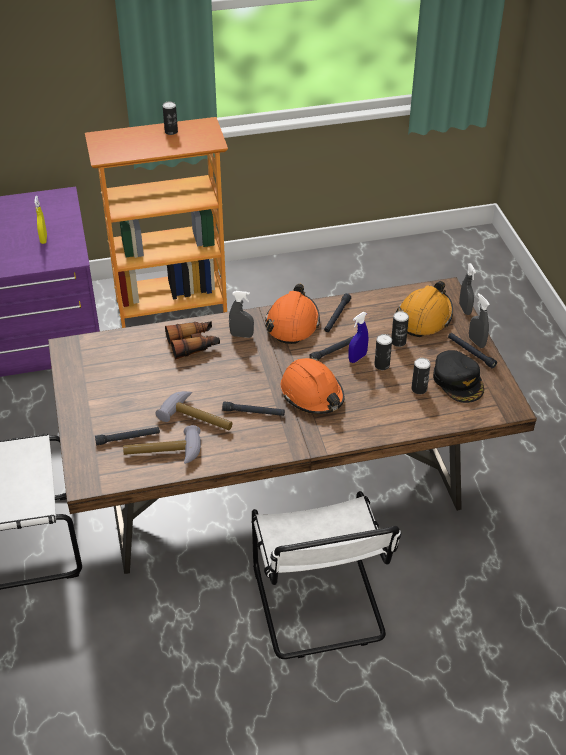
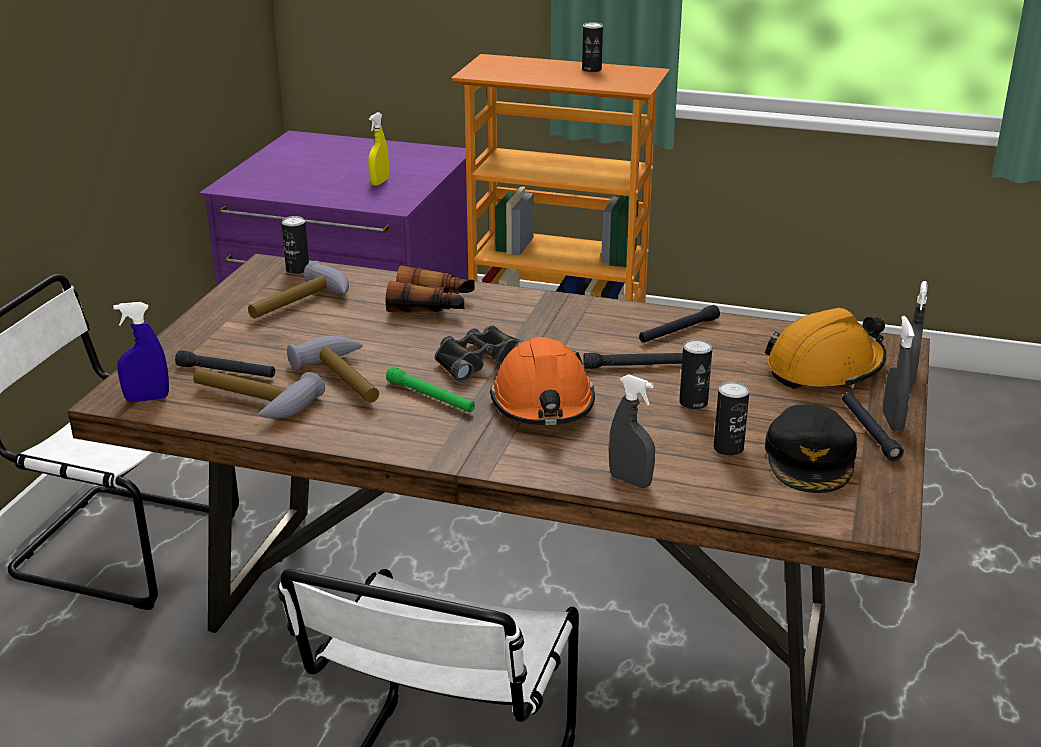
camera: 30 degrees right, 15 degrees down
black flashlight [222,401,285,416] -> green flashlight [386,366,475,412]
grey spray bottle [229,291,254,338] -> grey spray bottle moved to [609,375,655,488]
orange hard hat [265,284,320,344] -> none
blue spray bottle [348,312,368,363] -> blue spray bottle moved to [113,302,169,402]
can [391,311,409,347] -> can moved to [282,216,309,274]
none -> hammer [248,261,349,318]
none -> black binoculars [435,325,524,383]

